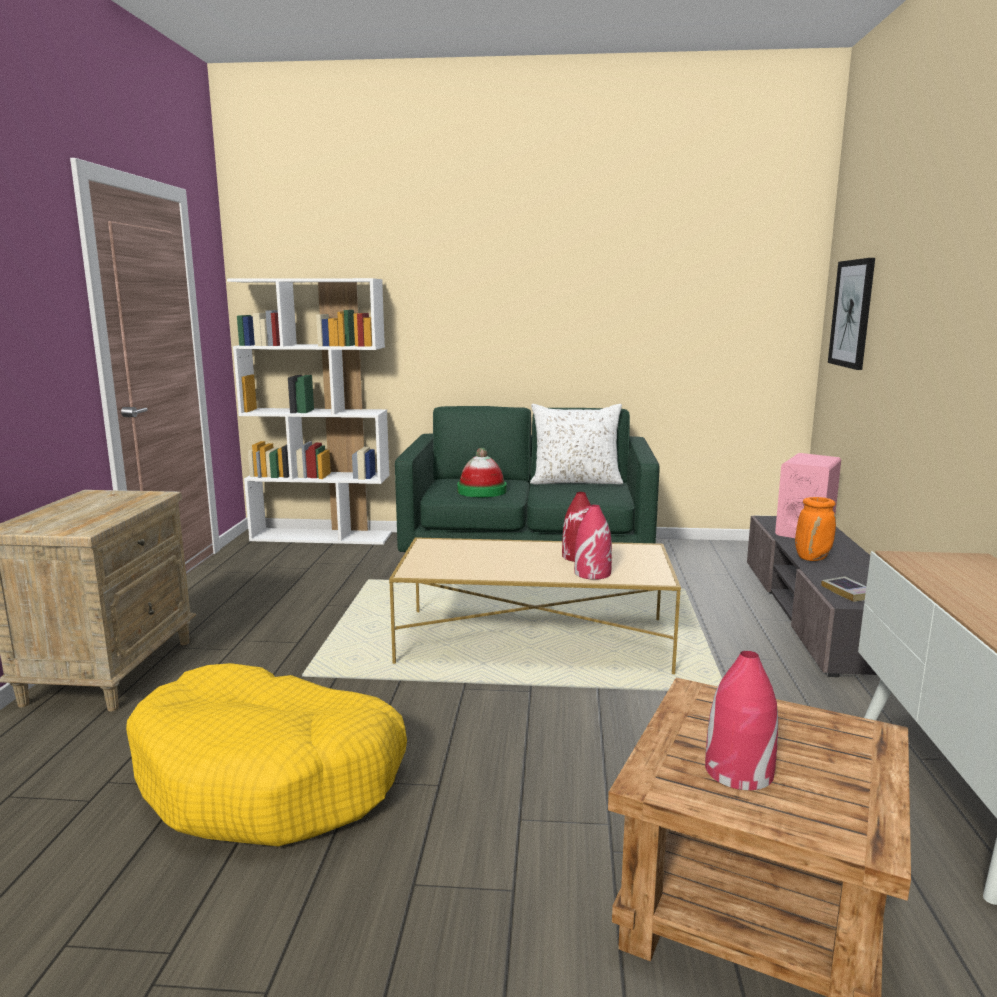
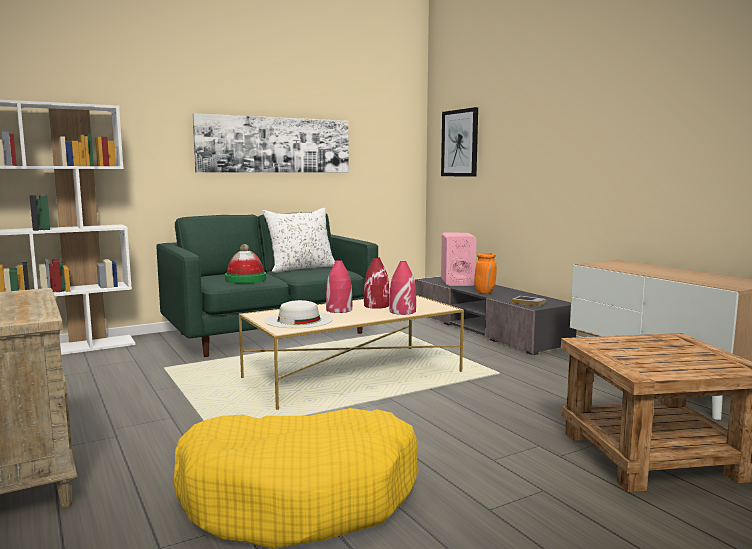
camera: 35 degrees left, 5 degrees down
red vase [705,651,778,790] -> red vase moved to [326,260,352,313]
none -> picture [192,113,349,173]
none -> white hat [265,300,333,328]

